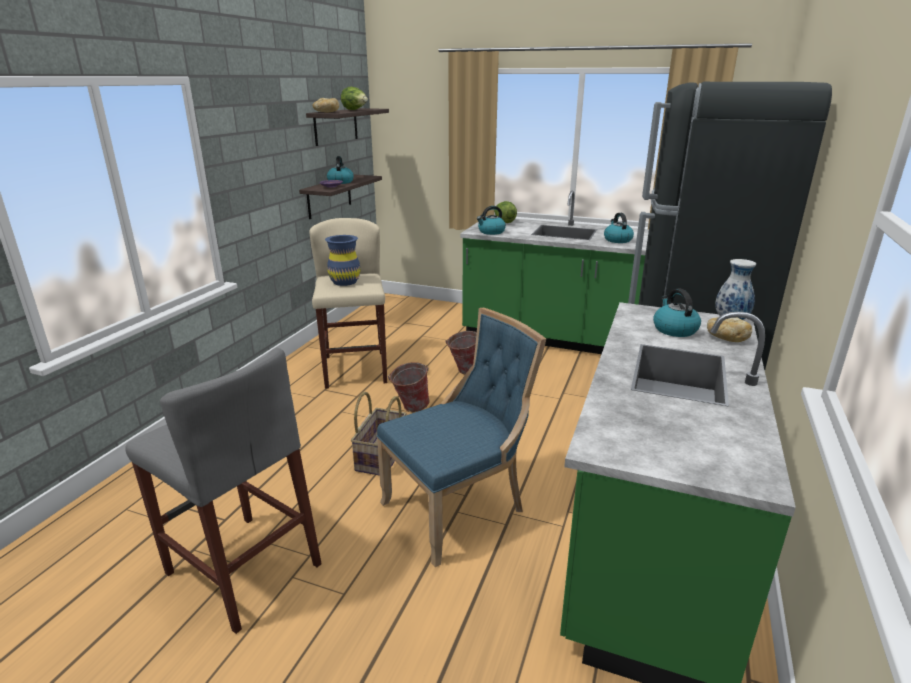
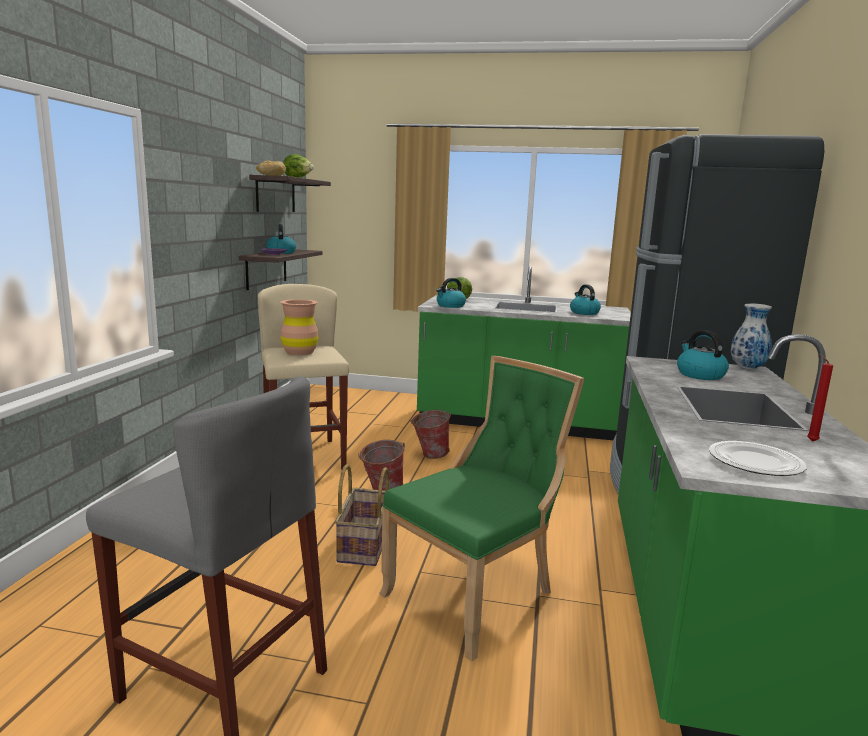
camera: 10 degrees left, 10 degrees down
blue vase [325,235,360,286] -> brown vase [280,299,319,355]
blue chair [377,308,546,567] -> green chair [379,356,584,662]
bread [707,317,752,342] -> none
none -> plate [709,441,806,476]
none -> red candle [807,354,833,442]

